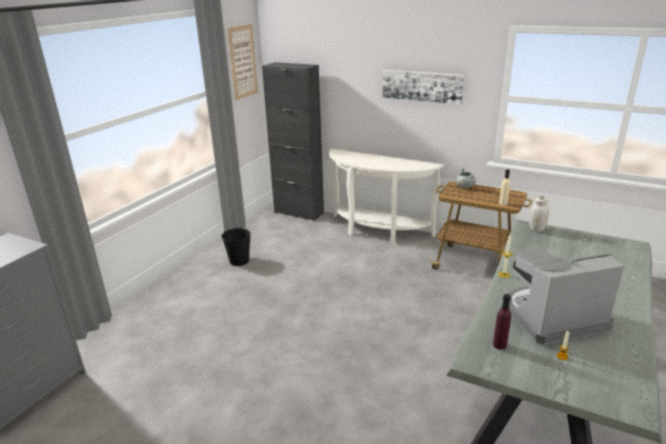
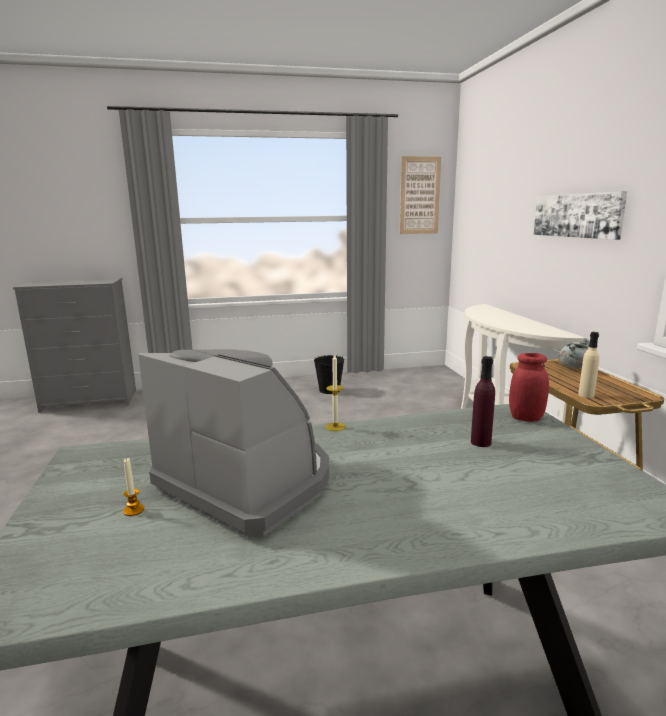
camera: 50 degrees right, 10 degrees down
black cabinet [262,62,324,221] -> none
purple bottle [493,294,511,350] -> purple bottle moved to [471,356,495,447]
white jar [529,196,549,232] -> red jar [509,353,549,422]

